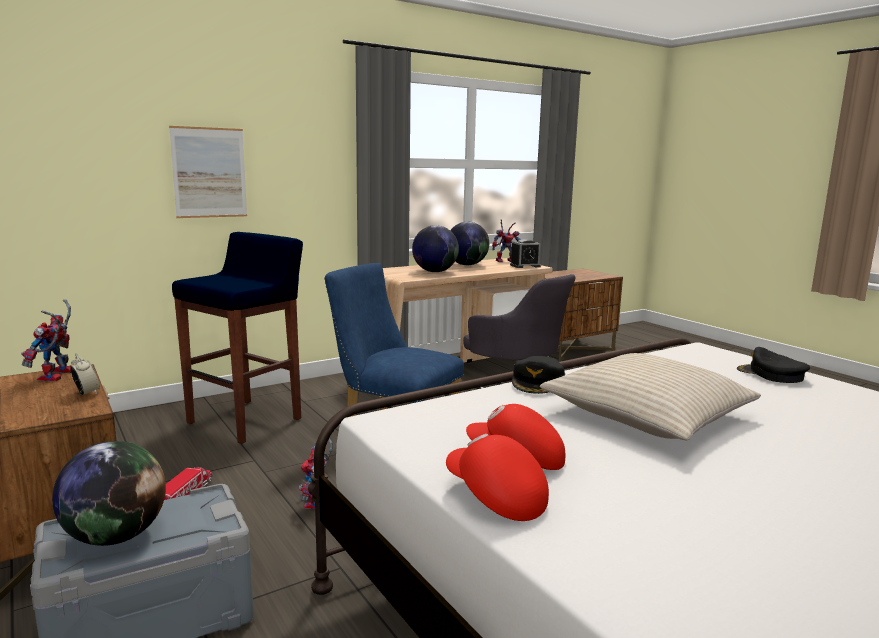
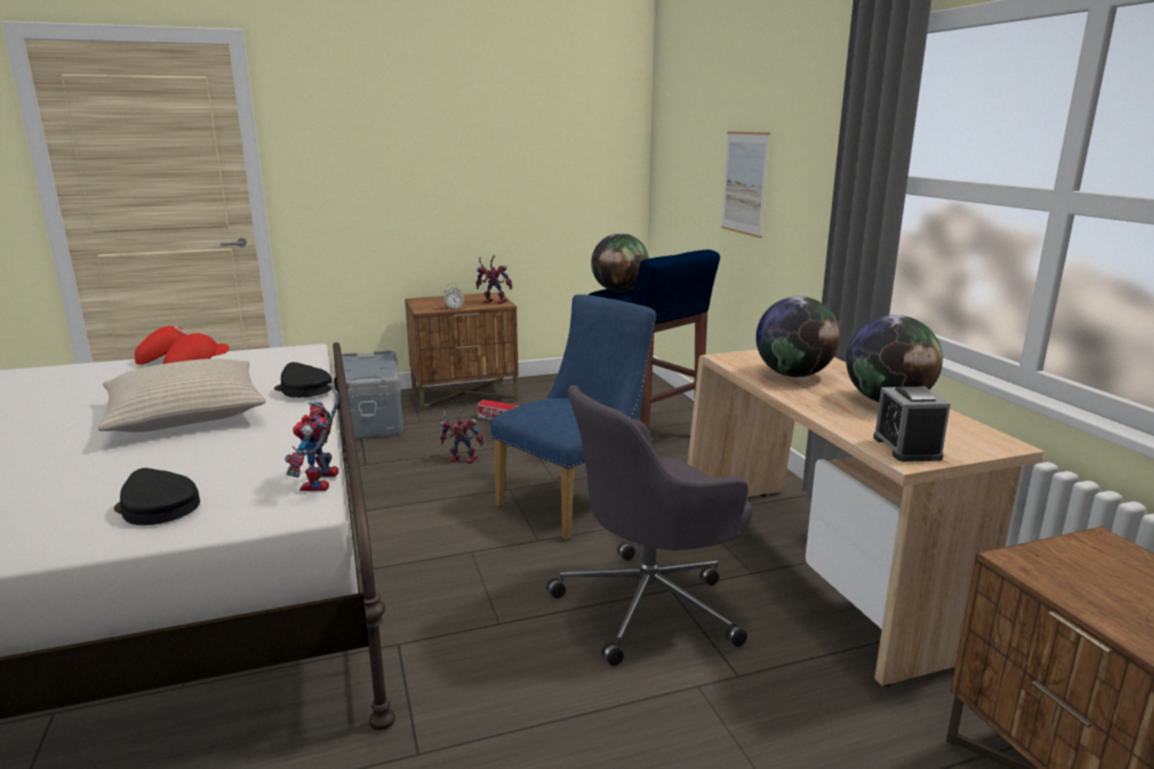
camera: 105 degrees right, 5 degrees up
globe [52,441,166,546] -> globe moved to [591,233,649,292]
toy robot [492,219,521,262] -> toy robot moved to [285,383,339,491]
black cap [736,347,810,383] -> black cap turned 120 degrees counterclockwise [114,468,200,525]

